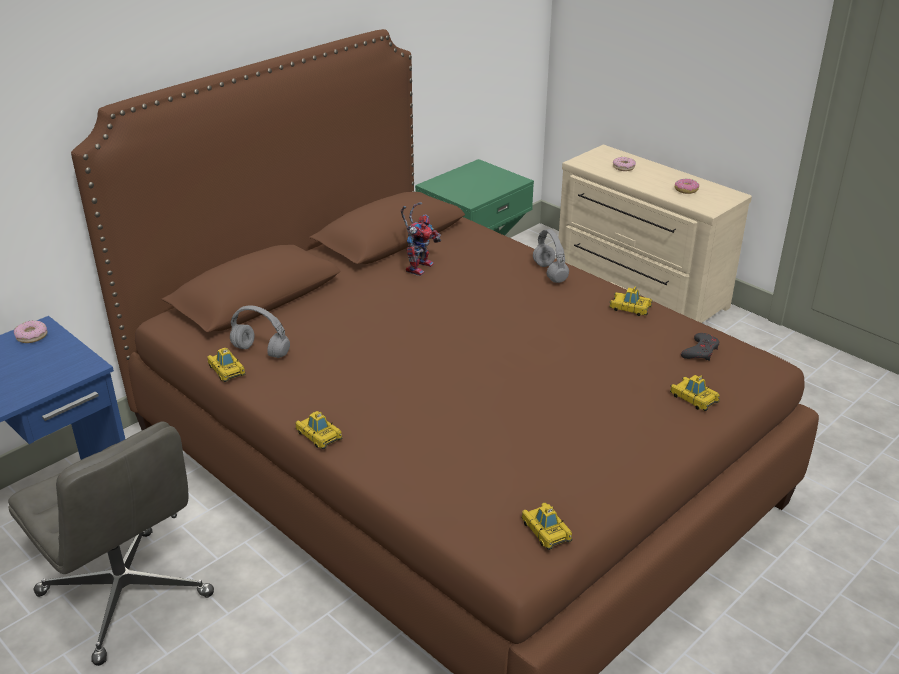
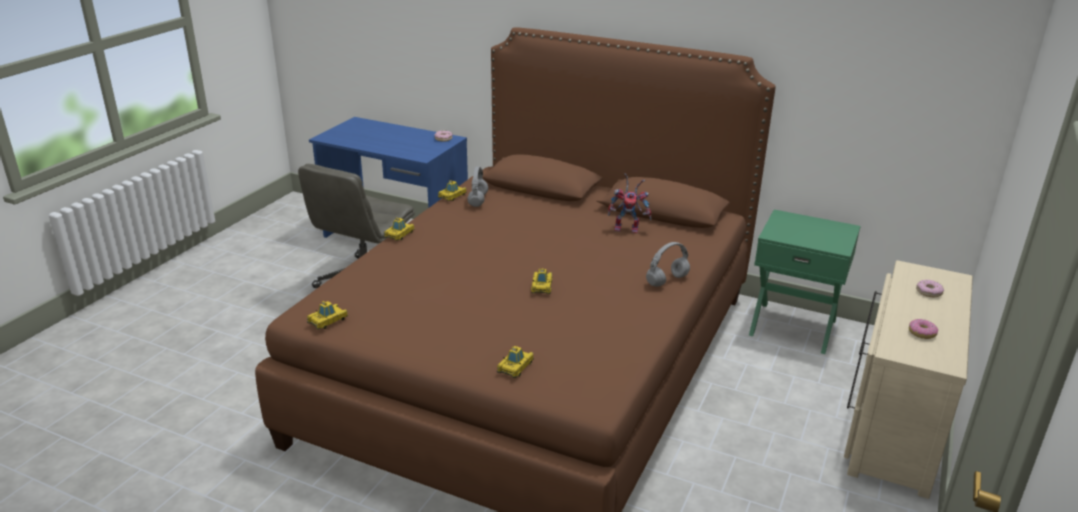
camera: 70 degrees right, 5 degrees down
toy car [609,287,652,316] -> toy car moved to [531,269,552,294]
grey game controller [681,333,720,361] -> none

